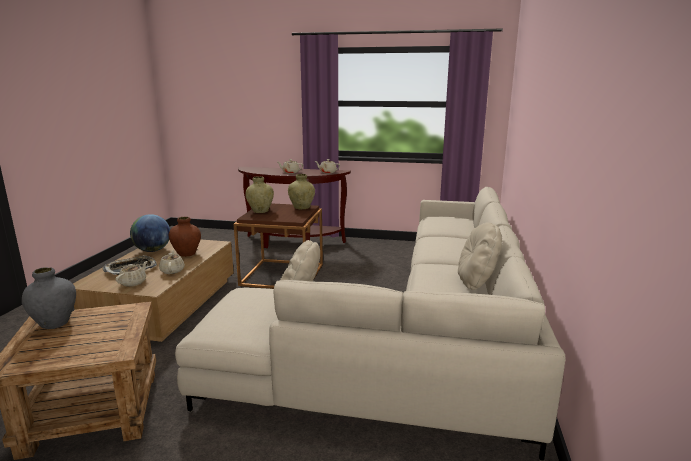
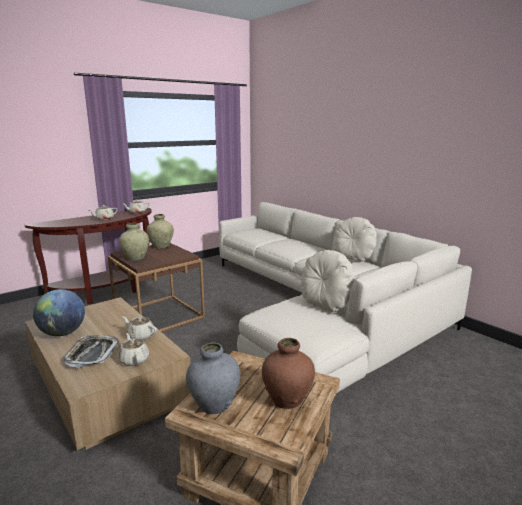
camera: 50 degrees left, 0 degrees up
brown vase [169,217,201,257] -> brown vase moved to [262,338,315,409]

